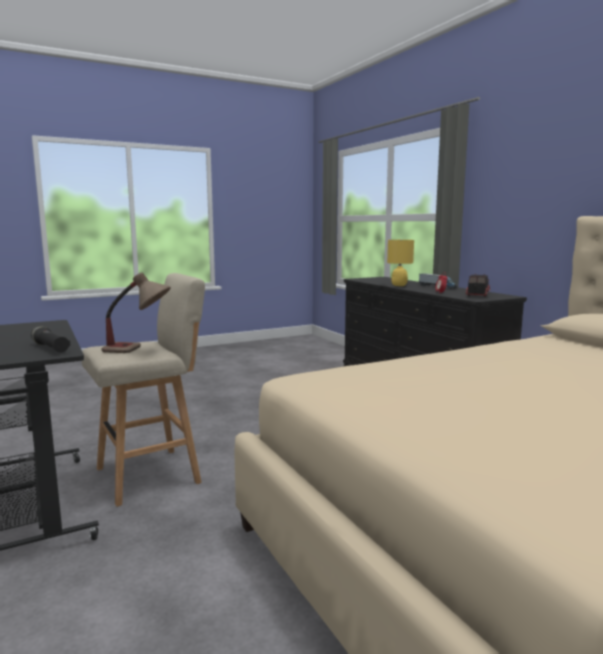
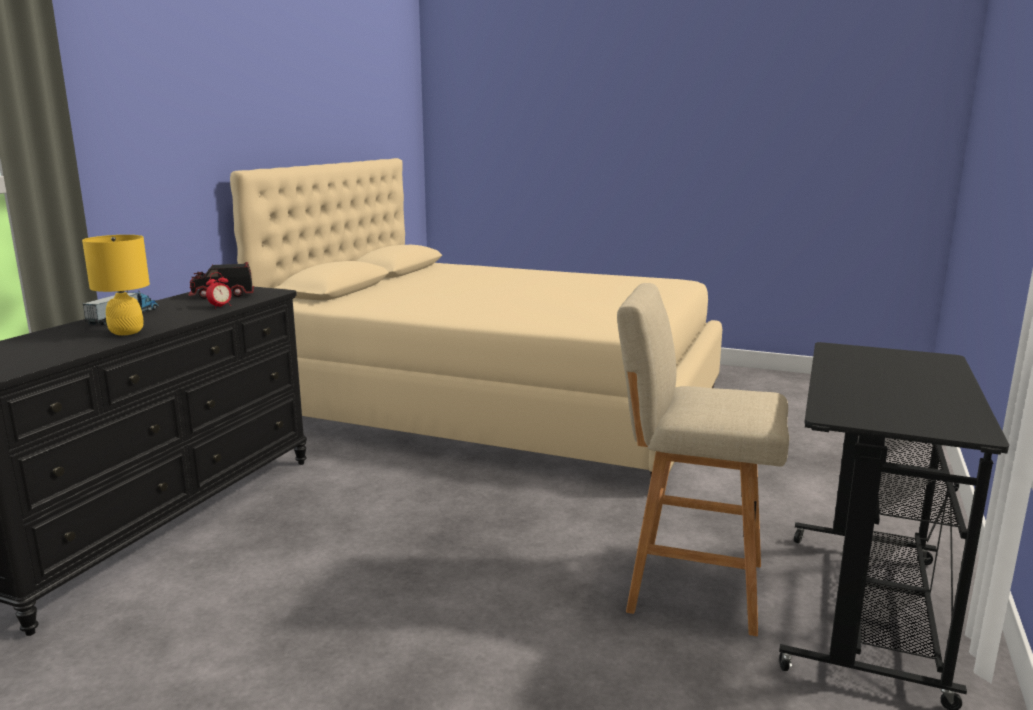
camera: 130 degrees left, 5 degrees up
black flashlight [31,326,71,352] -> none
table lamp [101,272,171,353] -> none

